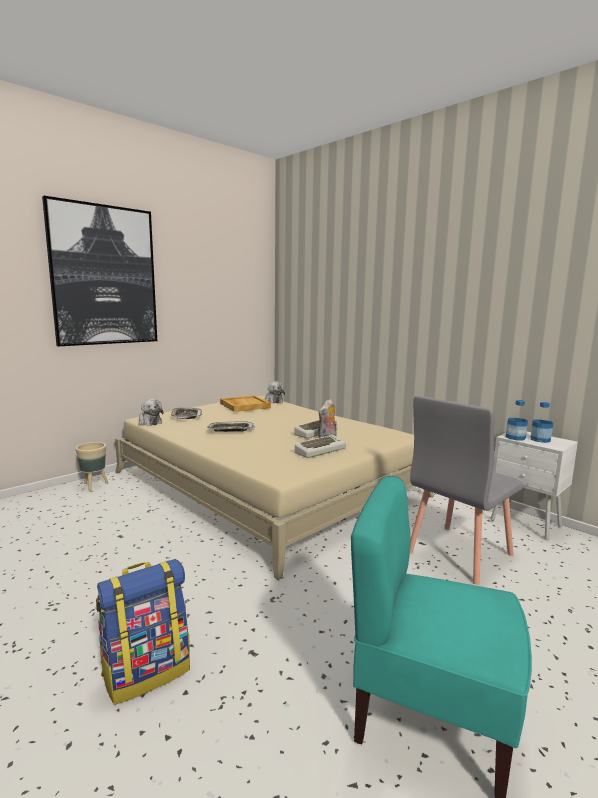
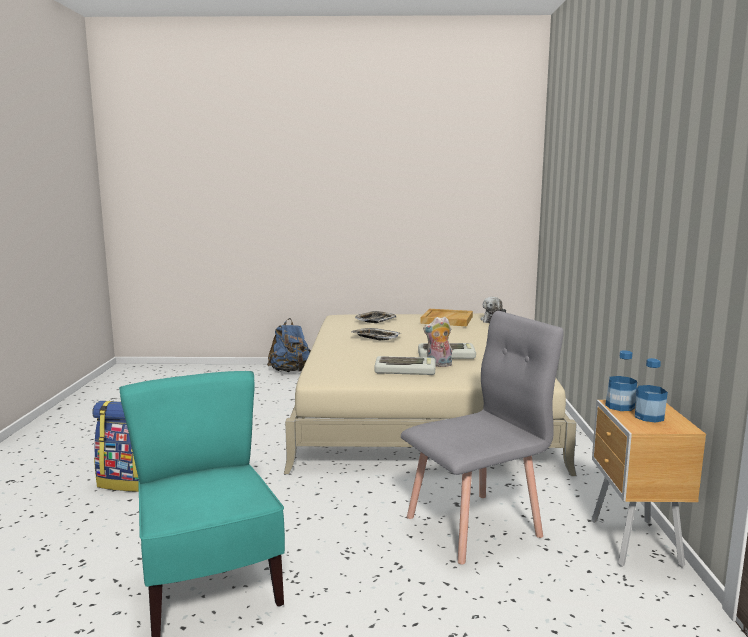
camera: 45 degrees right, 0 degrees up
picture [42,196,157,346] -> none
beige planter [76,442,108,491] -> blue backpack [267,318,311,372]
plush toy [139,399,164,426] -> none
grey chair [410,396,524,585] -> grey chair turned 150 degrees clockwise [401,311,564,564]
white nightstand [490,432,578,540] -> brown nightstand [591,400,706,568]

